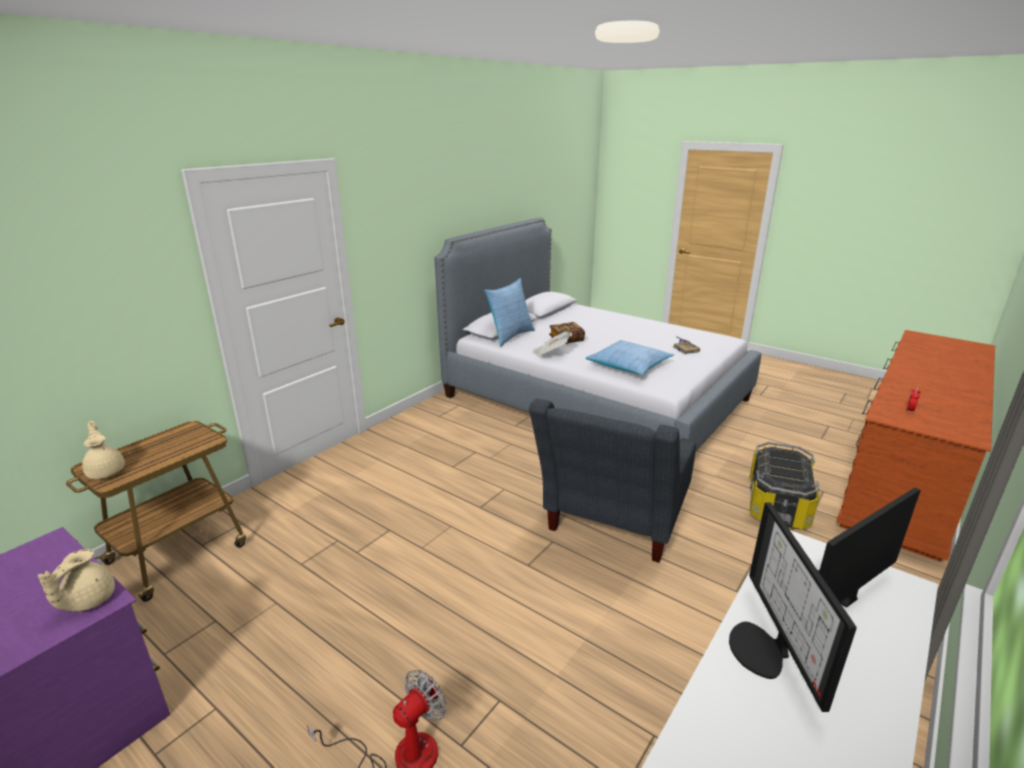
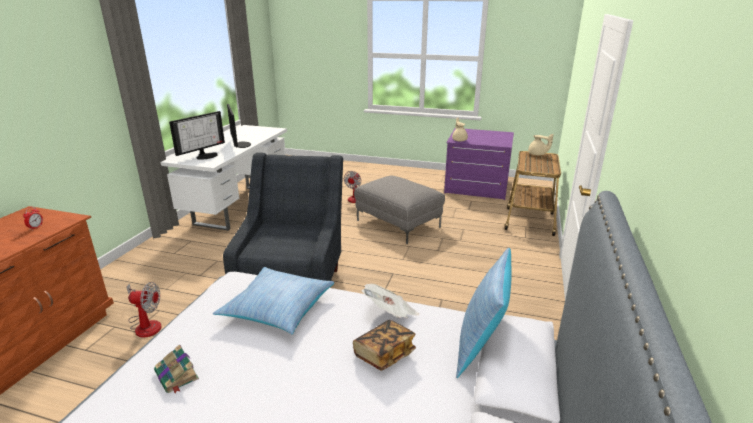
camera: 160 degrees right, 0 degrees up
storage box [750,442,820,529] -> fan [127,282,161,338]
none -> grey ottoman [354,176,445,244]

